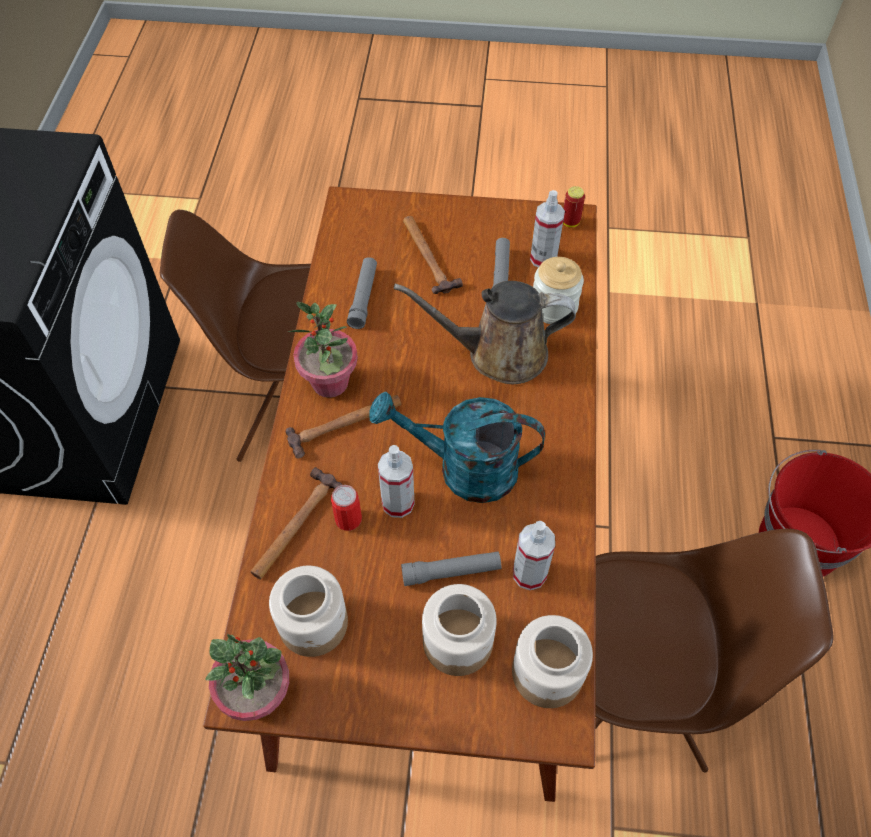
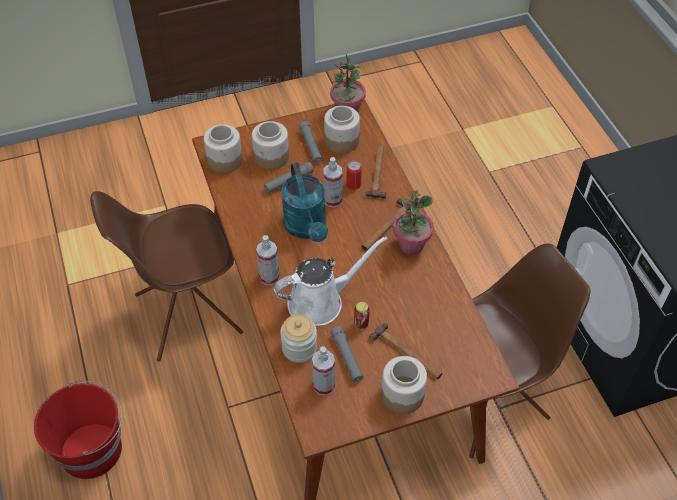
camera: 155 degrees right, 5 degrees down
grey flashlight [347,257,377,329] -> grey flashlight moved to [299,121,323,163]
turquoise watering can [369,392,545,503] -> turquoise watering can turned 90 degrees clockwise [281,162,328,242]
brown watering can [394,281,576,384] -> white watering can [274,236,388,326]
spray bottle [513,521,555,590] -> spray bottle moved to [256,235,280,285]
can [563,186,585,227] -> can moved to [354,302,370,330]
none -> jar [381,356,427,414]

